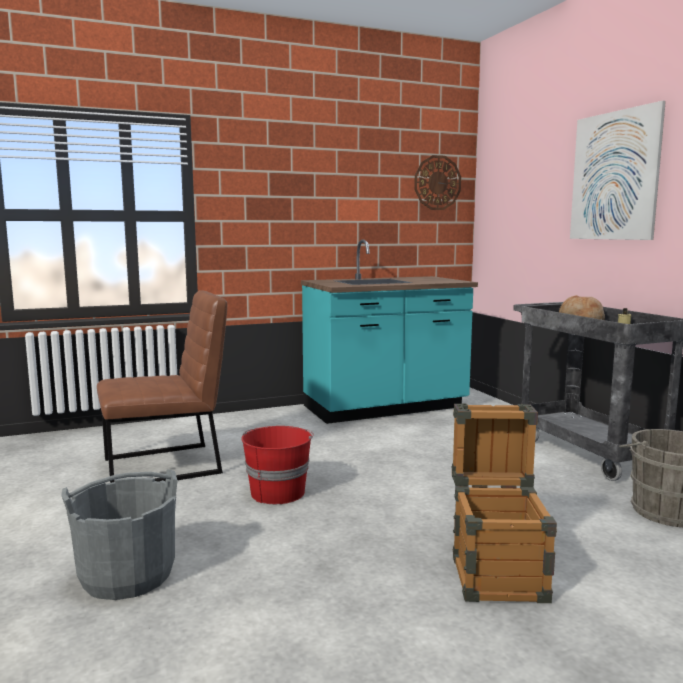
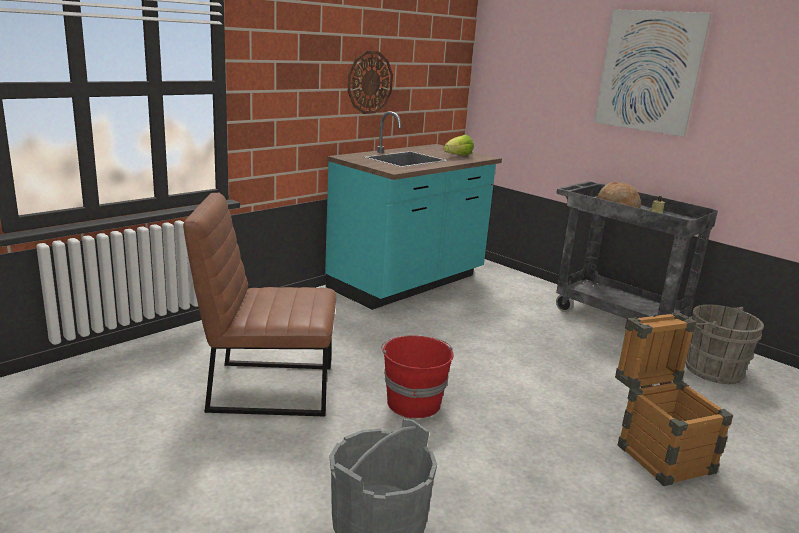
camera: 25 degrees left, 10 degrees up
brown chair [97,290,227,483] -> brown chair turned 135 degrees counterclockwise [183,193,336,417]
wall clock [414,155,461,210] -> wall clock moved to [348,51,393,114]
none -> lettuce [444,135,474,156]

